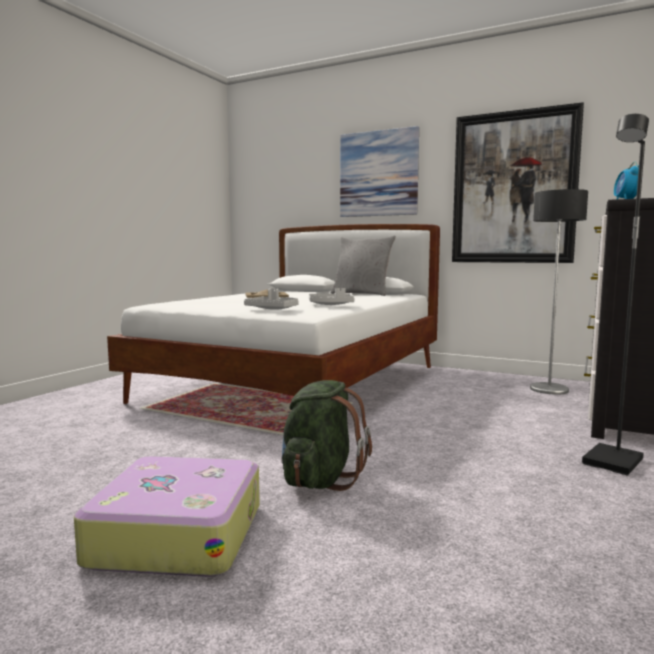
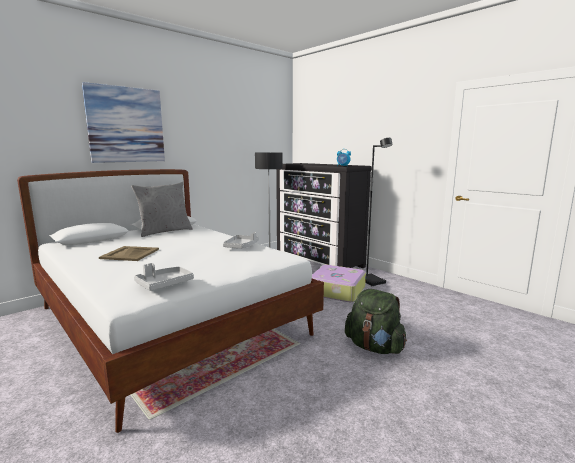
camera: 70 degrees left, 5 degrees up
suitcase [74,456,260,577] -> suitcase moved to [312,265,366,302]
grey tray [244,288,299,310] -> grey tray moved to [134,263,194,291]
picture [452,102,584,263] -> none

